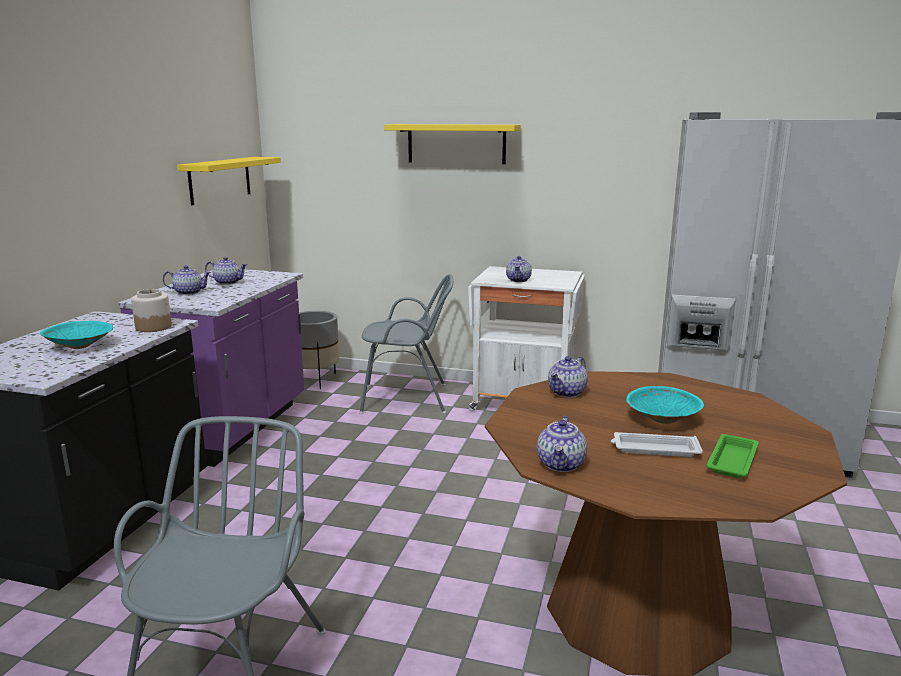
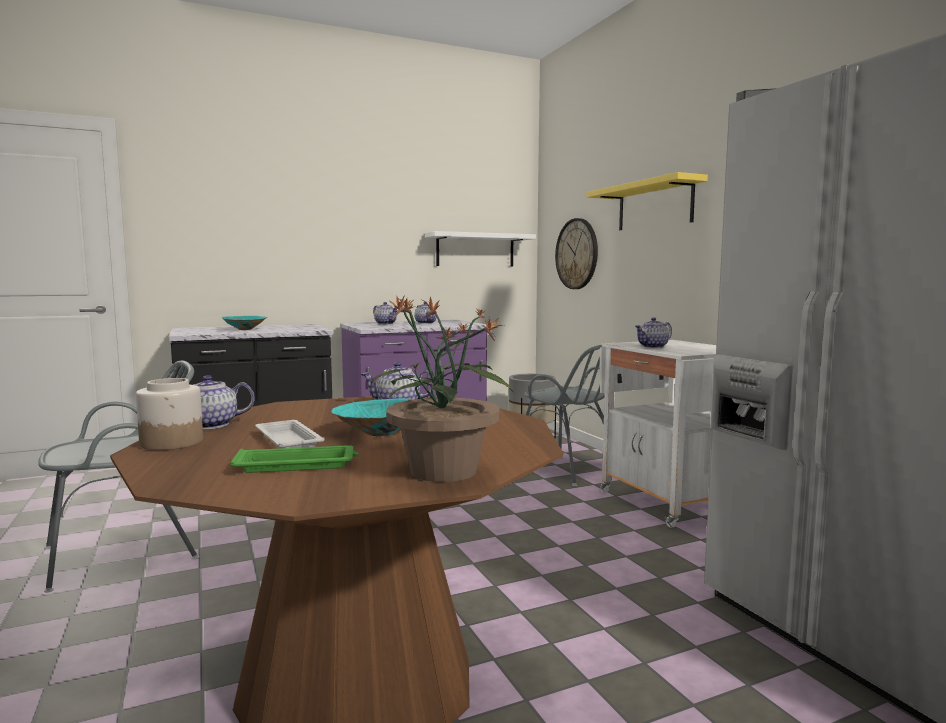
camera: 50 degrees right, 10 degrees down
jar [131,289,172,332] -> jar moved to [136,378,203,450]
yellow shelf [177,157,281,205] -> white shelf [425,231,536,267]
none -> potted plant [370,295,513,482]
none -> wall clock [555,218,598,289]

